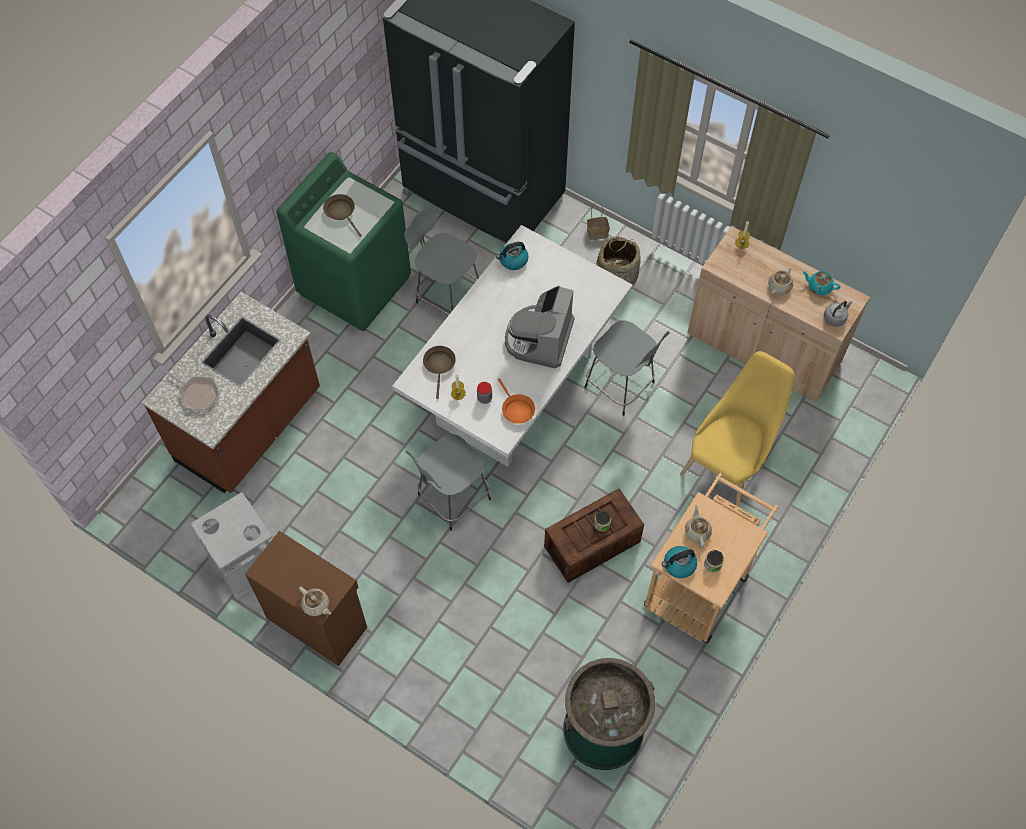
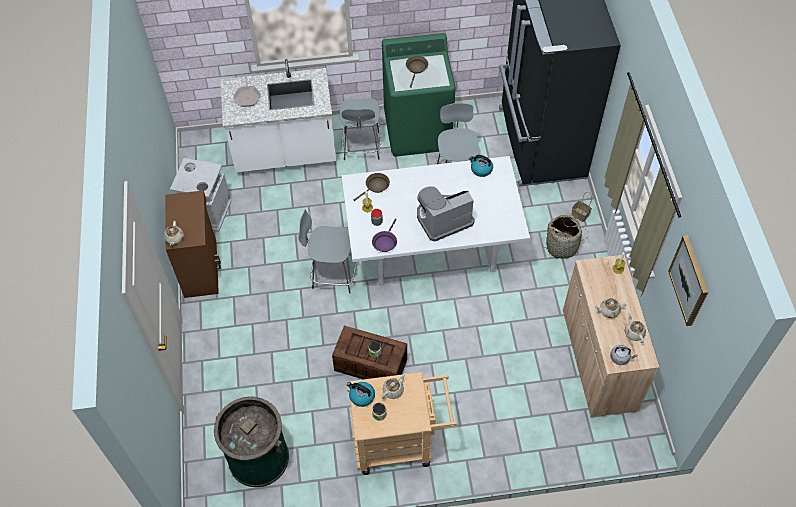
camera: 50 degrees right, 5 degrees down
brown counter [142,292,320,493] -> white counter [220,59,336,172]
orange frying pan [498,378,535,424] -> purple frying pan [372,219,397,252]
grey stool [585,320,670,416] -> grey stool moved to [340,98,381,160]
yellow chair [680,351,795,507] -> none
turquoise teapot [803,271,841,295] -> beige teapot [625,313,646,343]
none -> picture [668,235,708,326]

